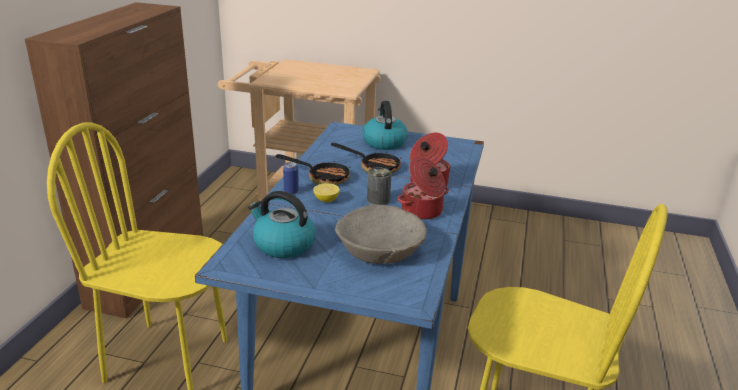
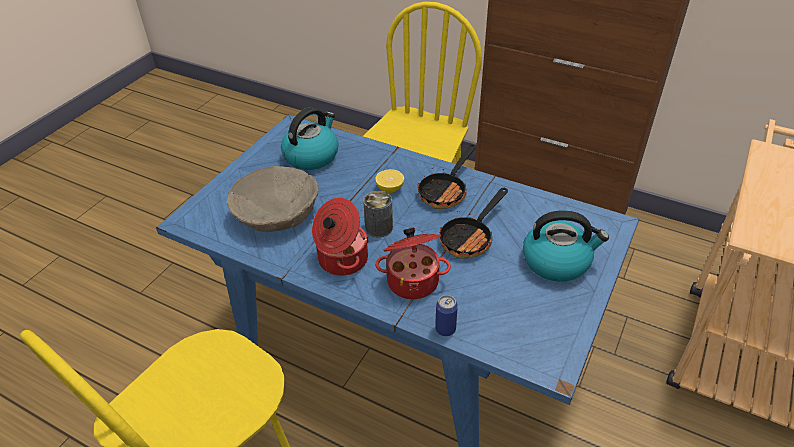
camera: 105 degrees right, 15 degrees up
can [283,162,299,195] -> can moved to [435,295,458,336]

